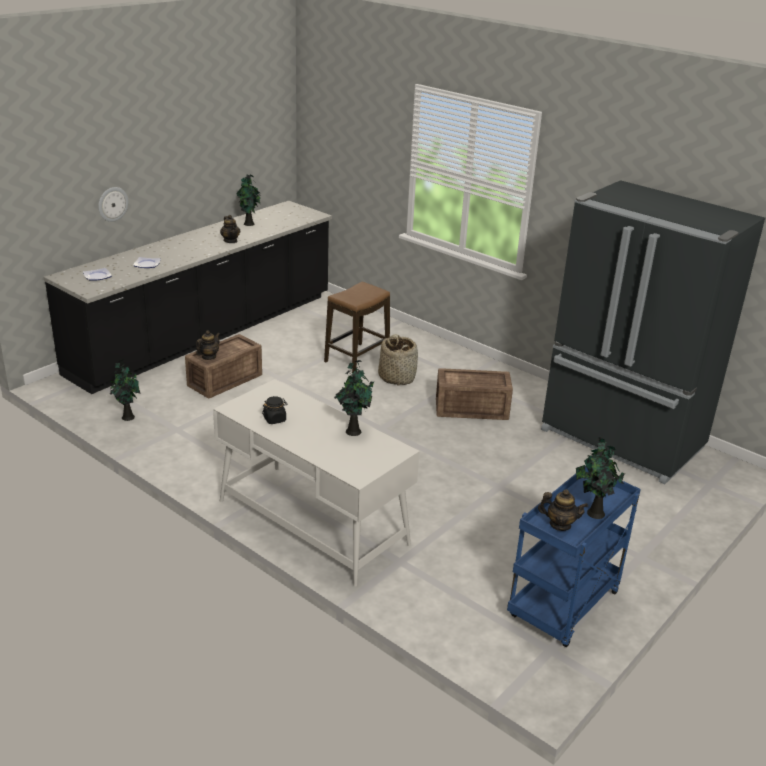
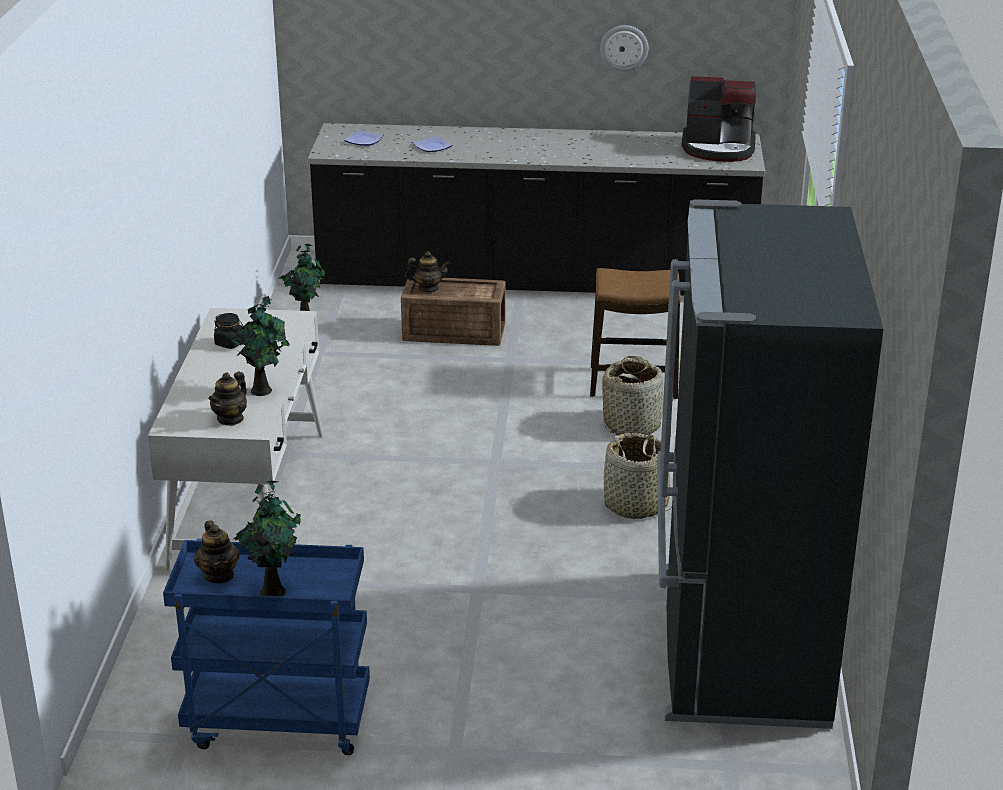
camera: 55 degrees right, 0 degrees up
wall clock [98,187,129,222] -> wall clock moved to [600,25,648,72]
teapot [220,215,240,243] -> teapot moved to [209,371,247,426]
potted plant [236,175,261,226] -> none
crate [436,368,513,420] -> basket [604,433,672,519]
none -> coffee machine [681,76,756,162]

